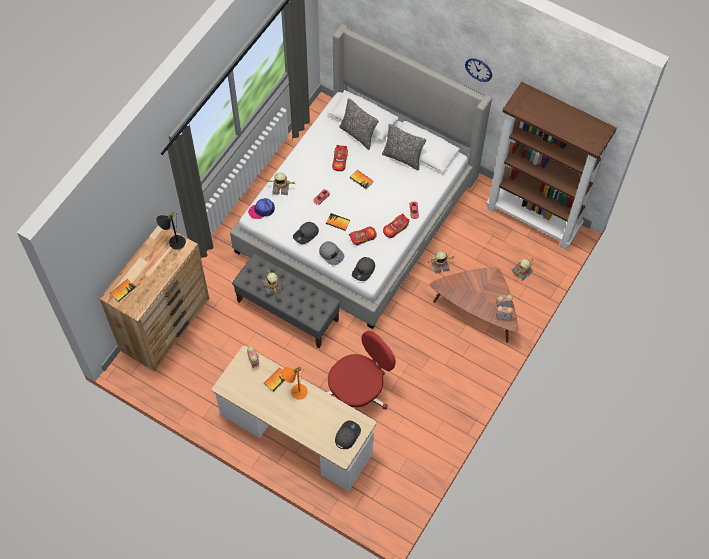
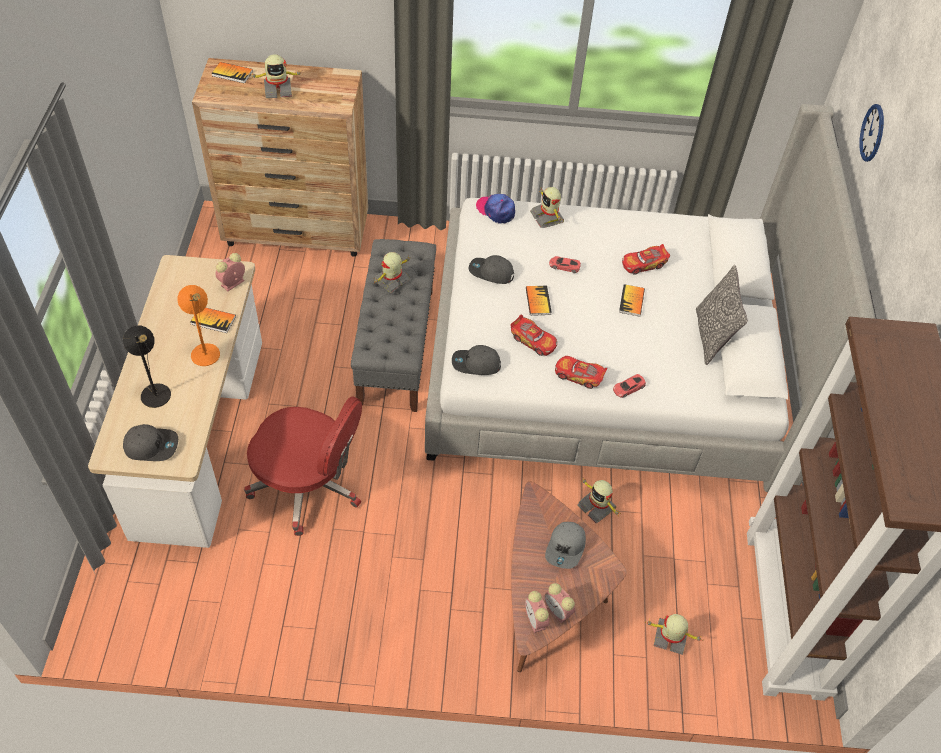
camera: 60 degrees right, 10 degrees down
black table lamp [156,212,186,250] -> black table lamp moved to [123,325,171,408]
grey cap [319,241,344,265] -> grey cap moved to [545,522,586,569]
pillow [339,98,379,150] -> none
wall clock [465,58,492,82] -> wall clock moved to [859,104,884,162]
none -> toy robot [251,54,302,98]

